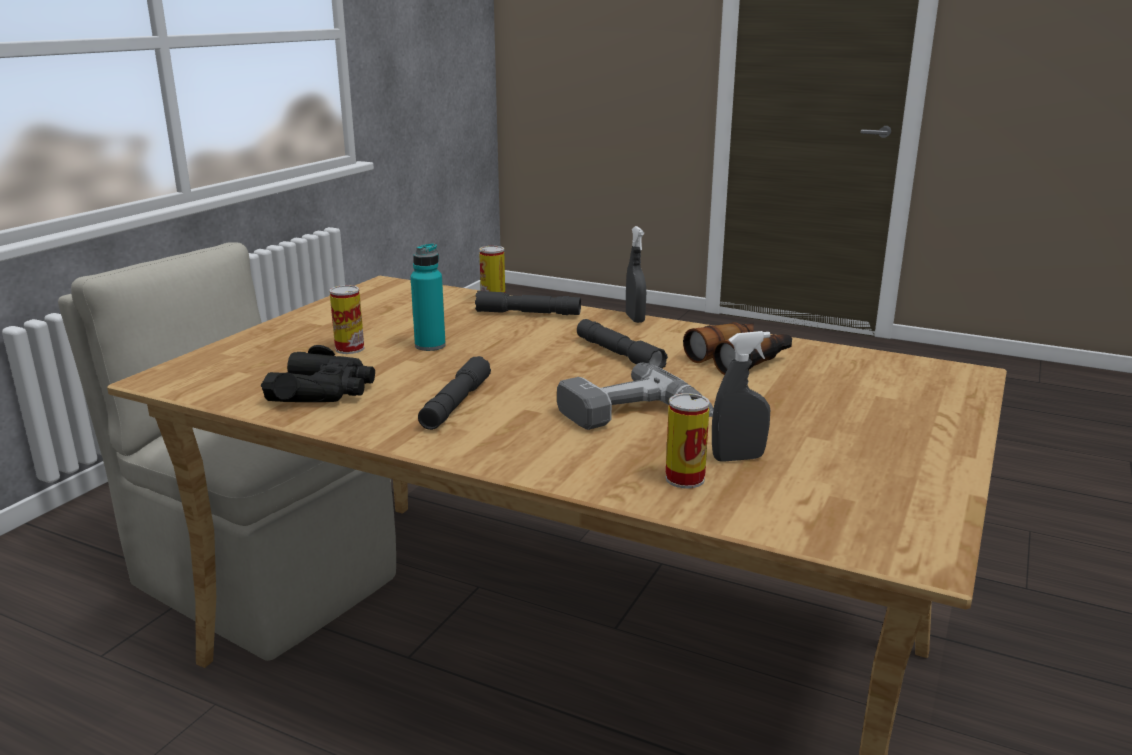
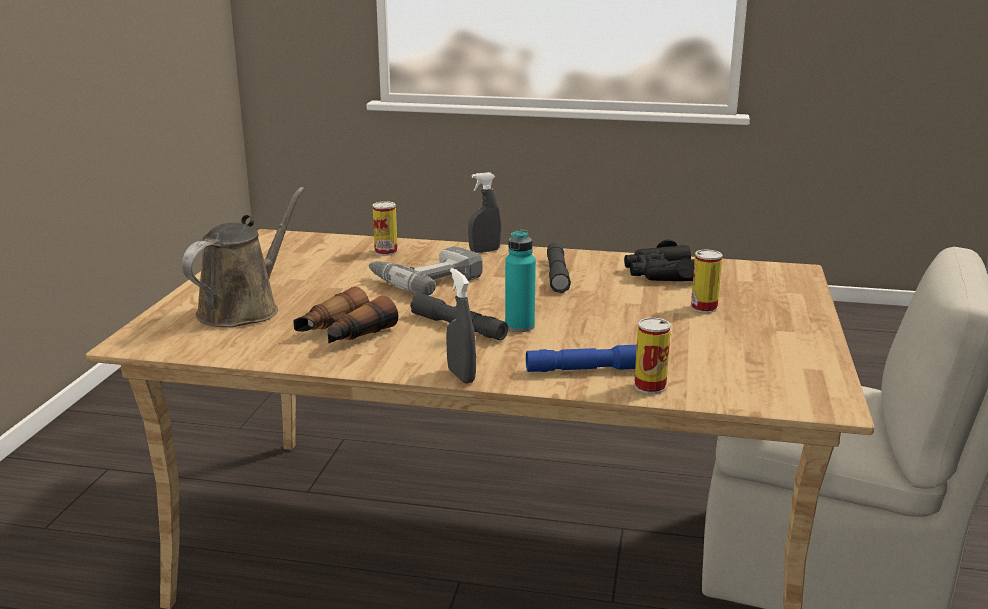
camera: 165 degrees right, 0 degrees up
turquoise bottle [411,243,446,351] -> turquoise bottle moved to [505,230,536,332]
grey flashlight [475,291,581,315] -> blue flashlight [526,345,637,372]
grey spray bottle [712,331,771,462] -> grey spray bottle moved to [468,172,501,253]
none -> brown watering can [182,187,305,327]

